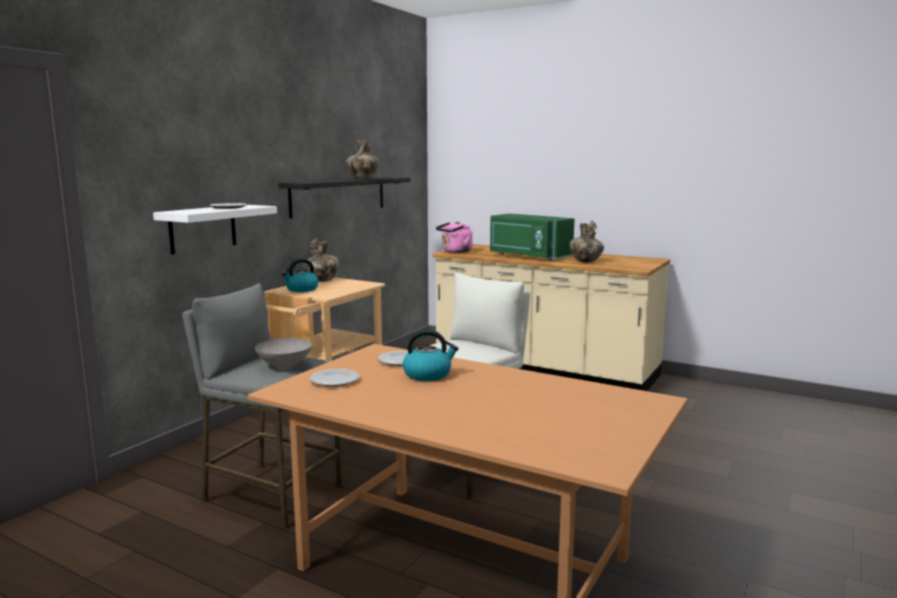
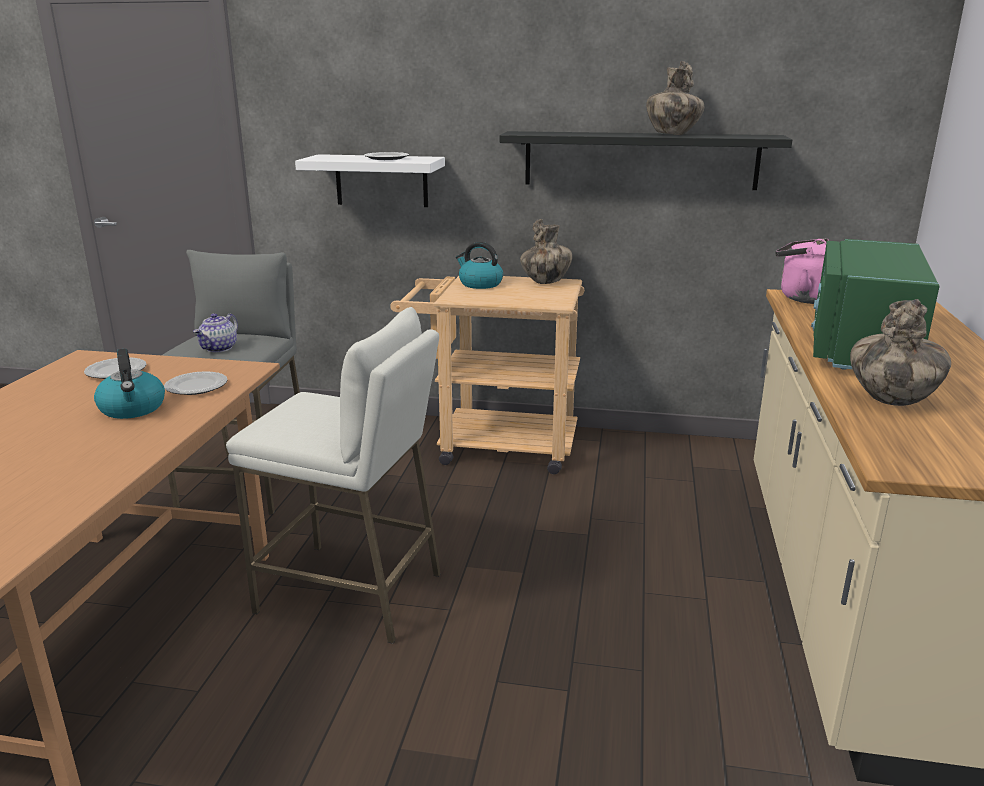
camera: 70 degrees right, 10 degrees up
grey bowl [255,338,312,368] -> teapot [193,313,238,352]

